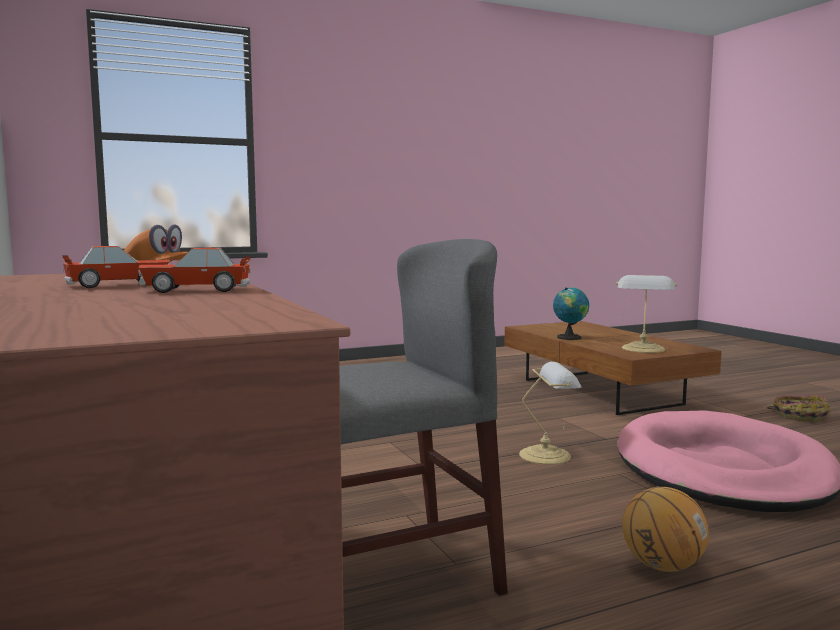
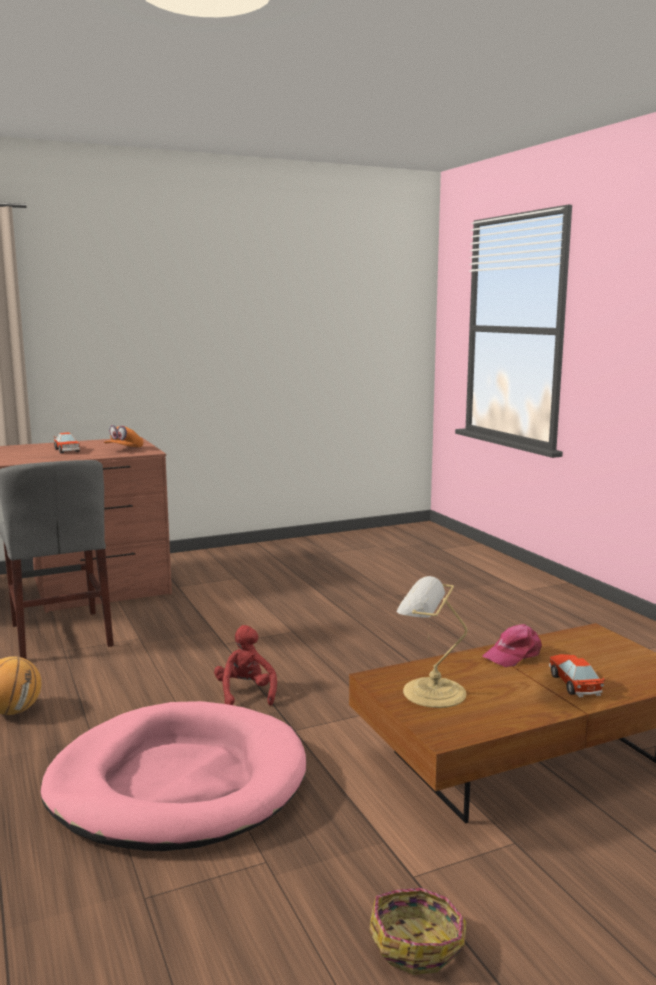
camera: 90 degrees right, 5 degrees up
toy car [139,248,251,293] -> toy car moved to [549,654,605,697]
table lamp [519,362,581,465] -> red plush toy [214,625,277,705]
globe [553,287,589,340] -> pink cap [482,624,542,667]

